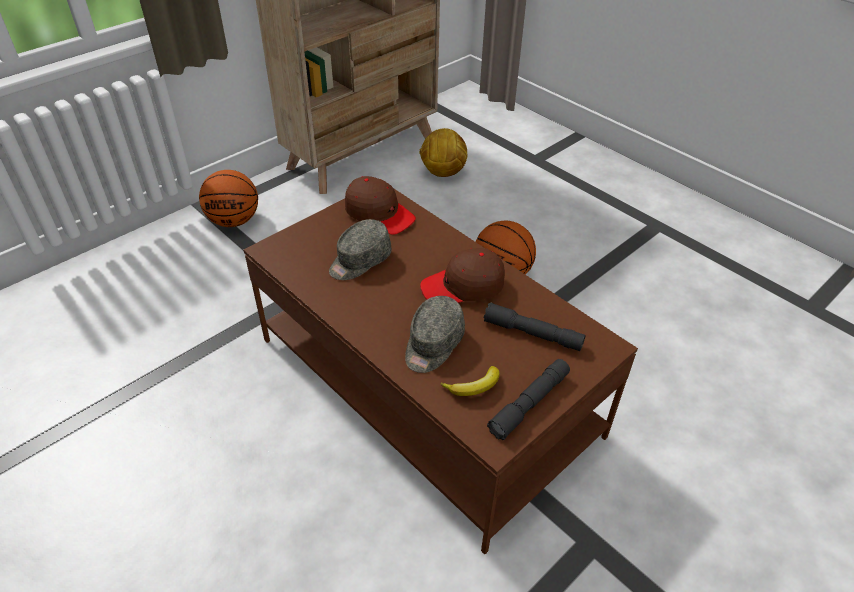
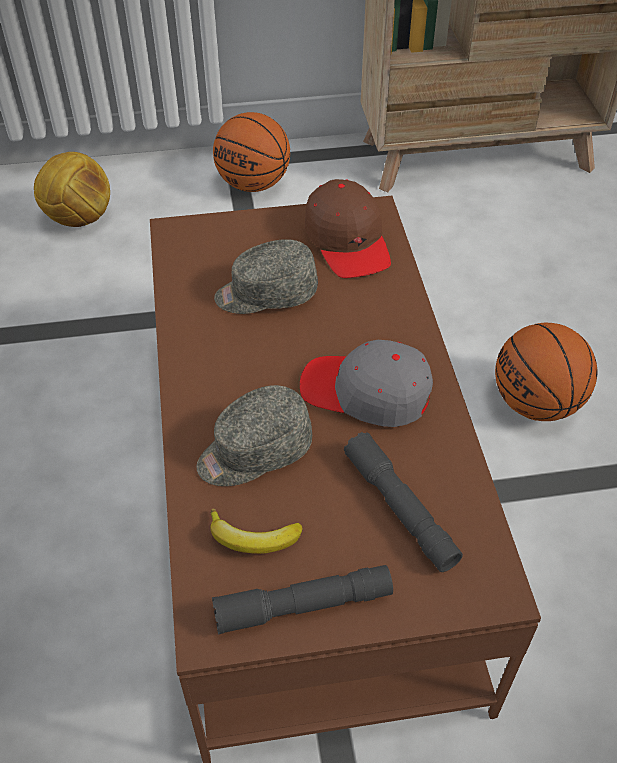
camera: 35 degrees right, 5 degrees up
football [419,128,467,177] -> football moved to [34,152,110,227]
brown cap [420,248,505,303] -> grey cap [300,340,433,427]

